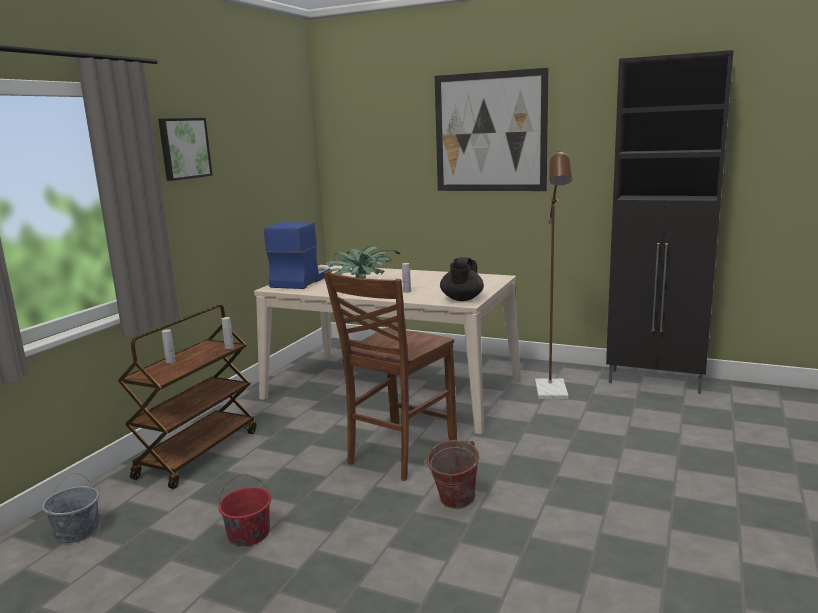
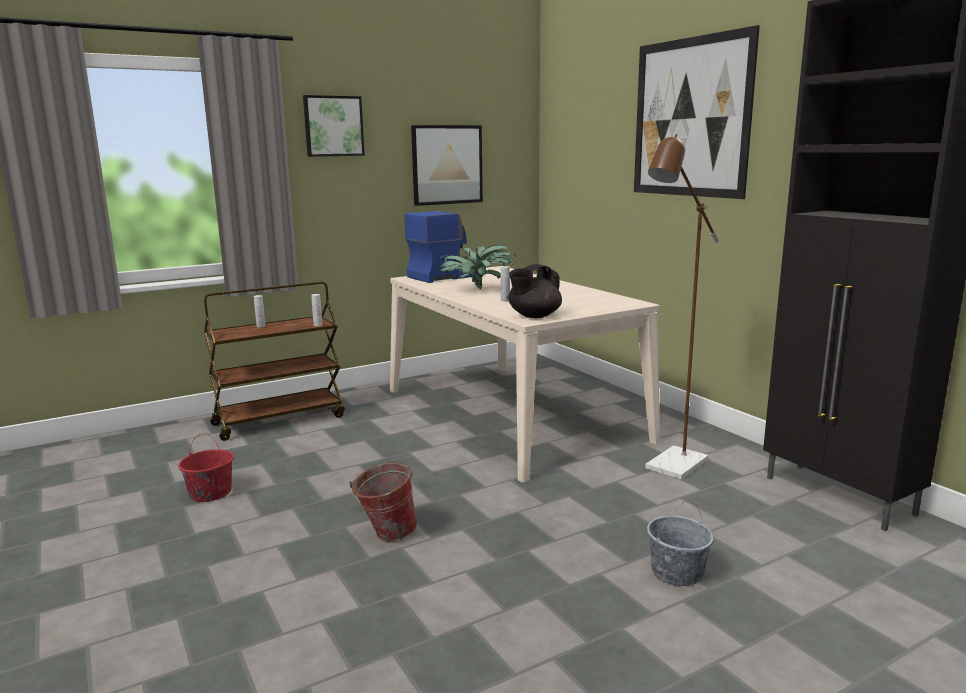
camera: 35 degrees right, 0 degrees up
grey bucket [42,473,99,543] -> grey bucket moved to [647,501,714,586]
brown chair [323,271,457,481] -> none
none -> picture [411,125,483,206]

